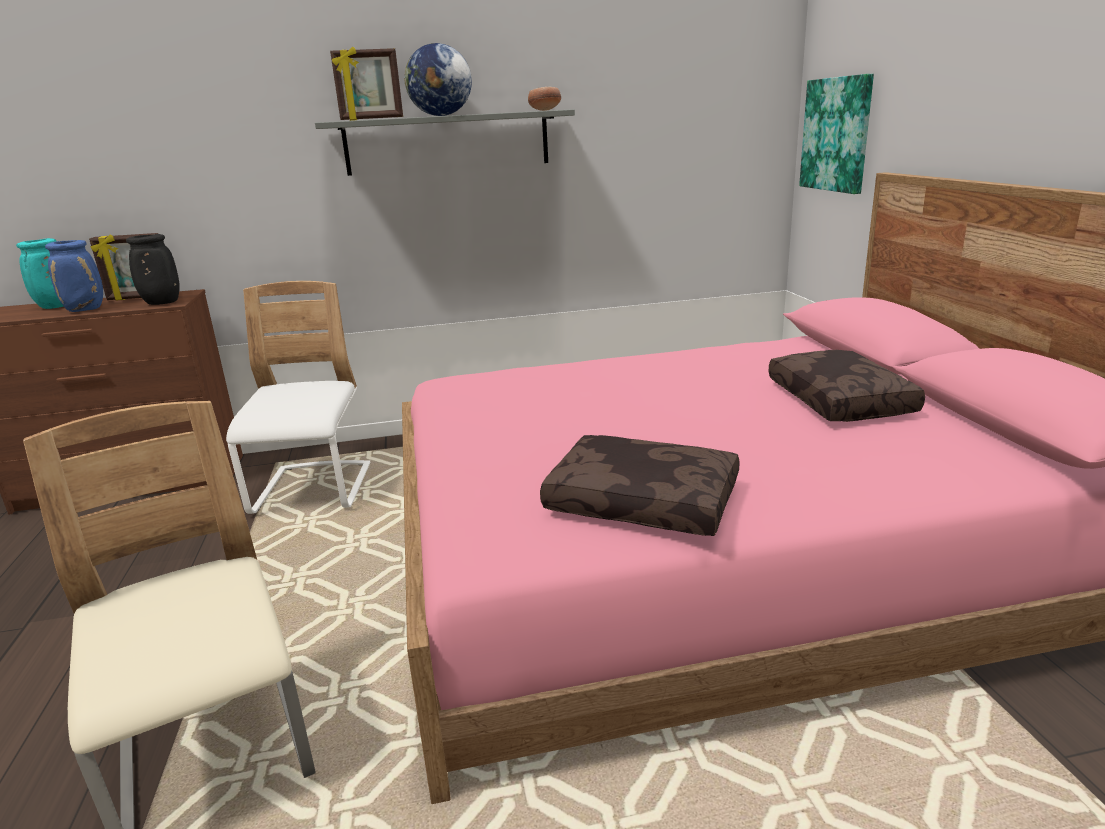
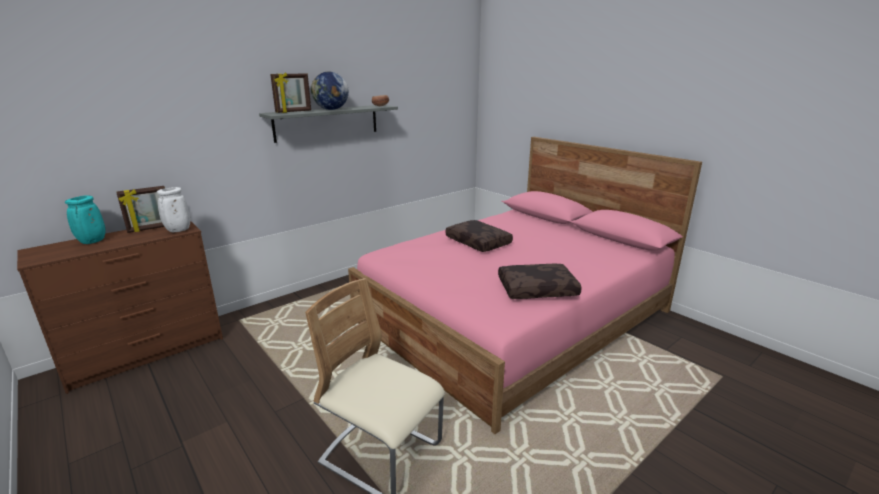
camera: 30 degrees left, 0 degrees up
blue vase [45,240,103,312] -> none
black vase [126,234,180,305] -> white vase [157,187,190,232]
white chair [226,281,371,514] -> none
brown pillow [769,350,925,422] -> brown pillow moved to [446,220,513,252]
picture [799,74,874,194] -> none

